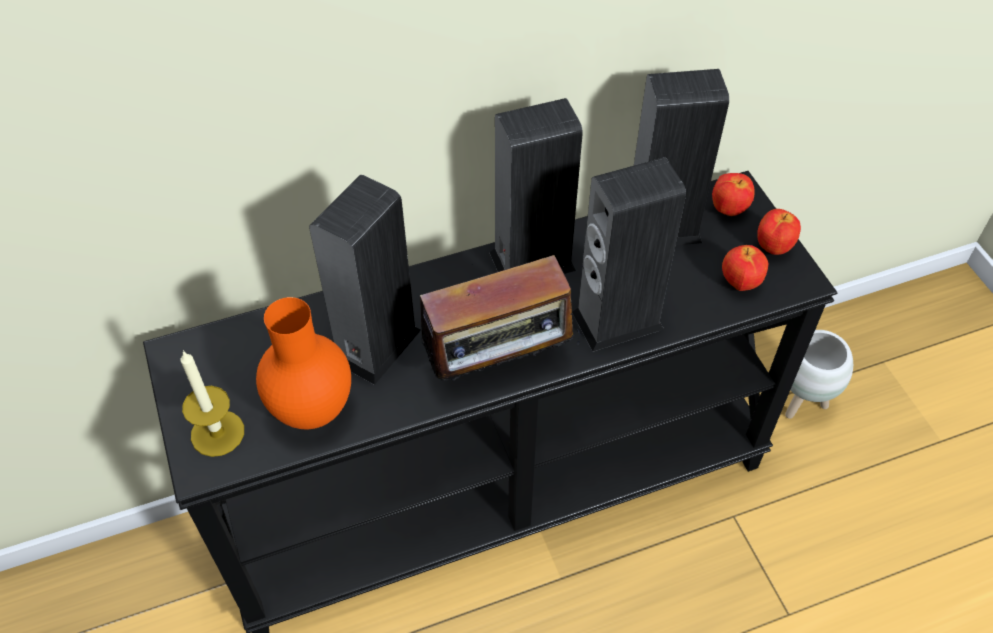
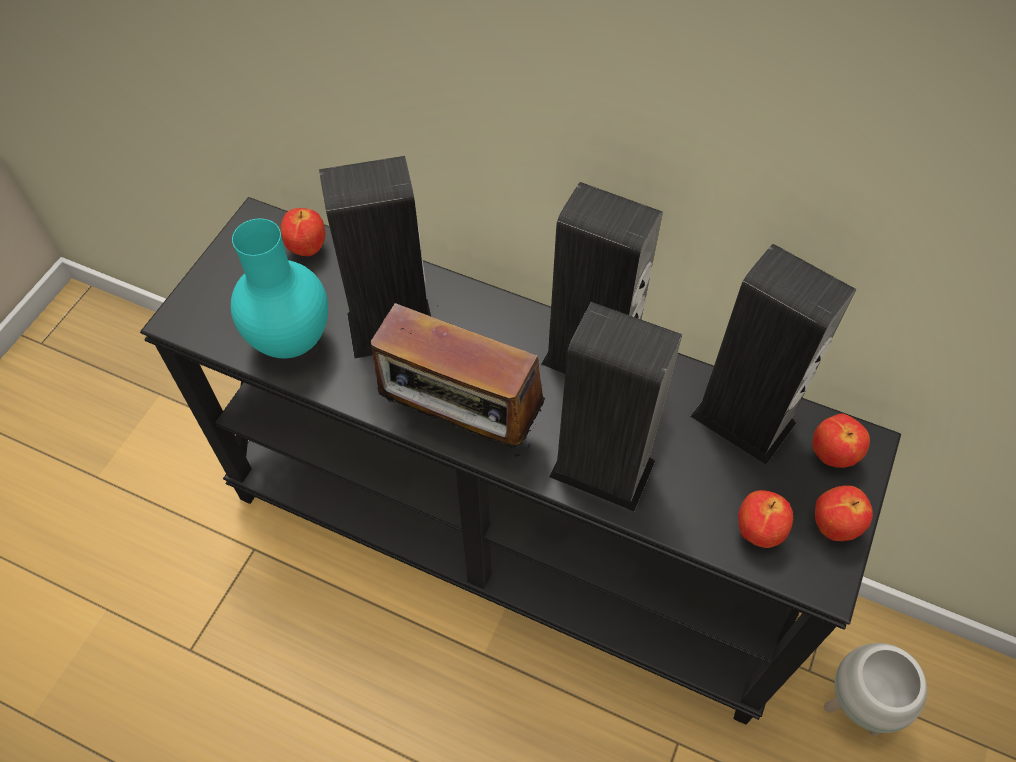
camera: 45 degrees right, 5 degrees up
candle [180,350,244,457] -> none
orange vase [256,297,351,430] -> turquoise vase [231,219,328,358]
none -> apple [281,208,326,256]

